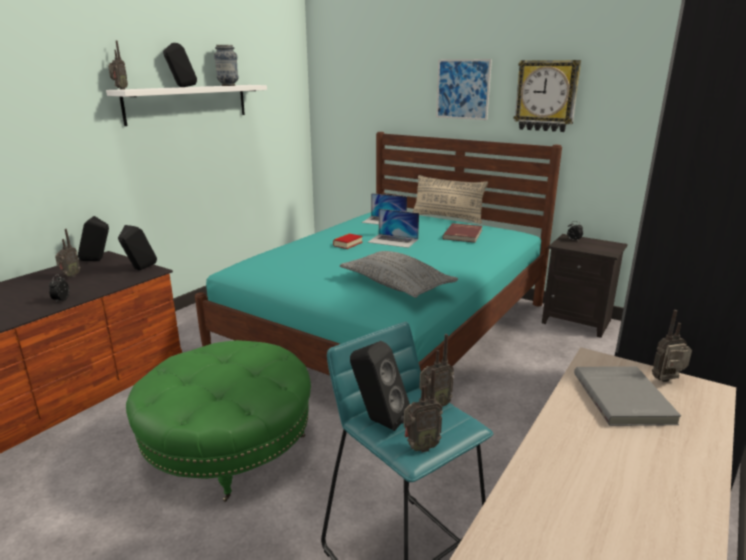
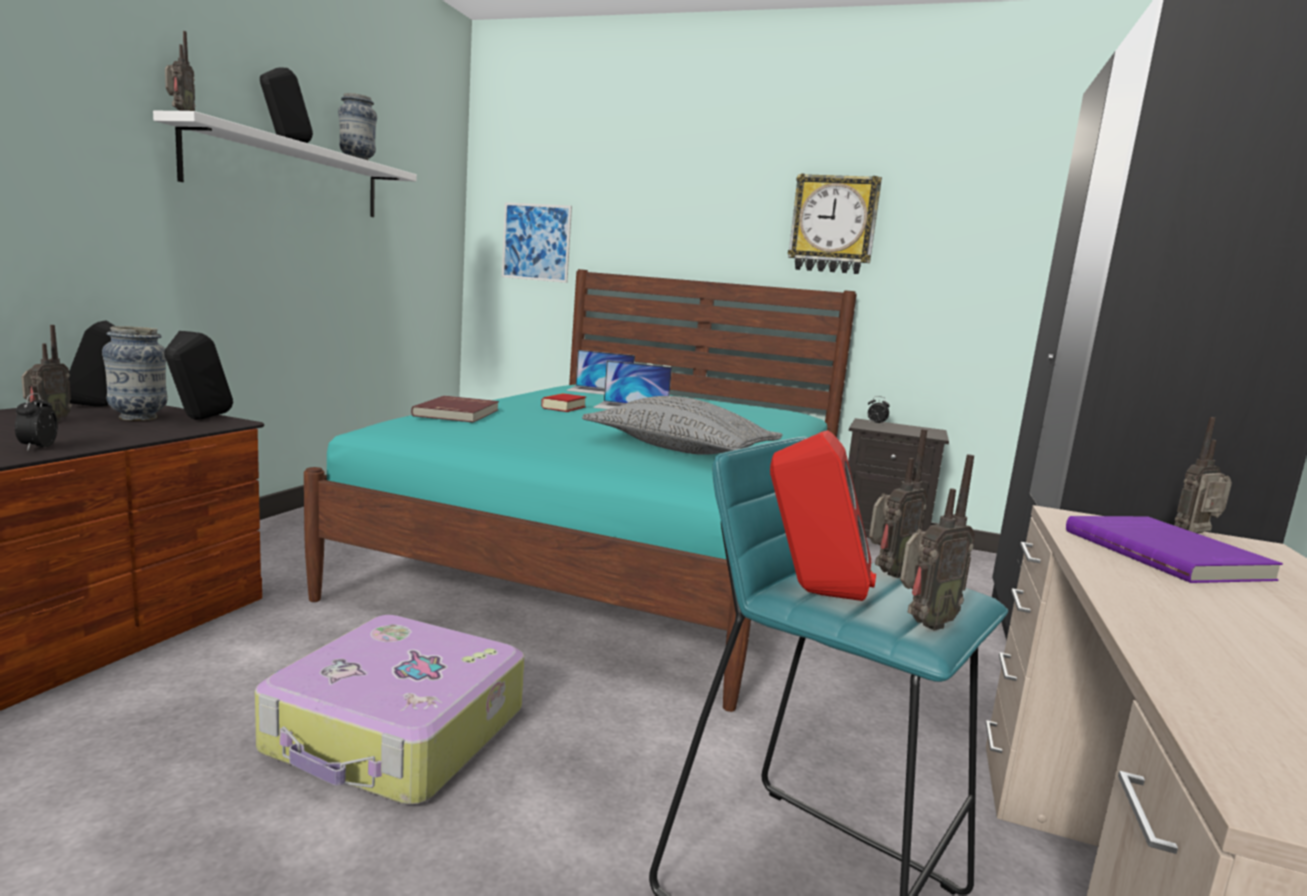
camera: 15 degrees left, 10 degrees down
green ottoman [126,340,311,502] -> suitcase [255,615,524,805]
black speaker [350,341,410,431] -> red speaker [770,430,876,601]
beige pillow [412,175,488,224] -> none
picture [436,59,492,120] -> picture moved to [502,202,572,283]
red book [443,223,482,242] -> red book moved to [411,396,499,422]
grey book [574,366,681,426] -> purple book [1066,516,1283,583]
none -> vase [102,326,168,421]

